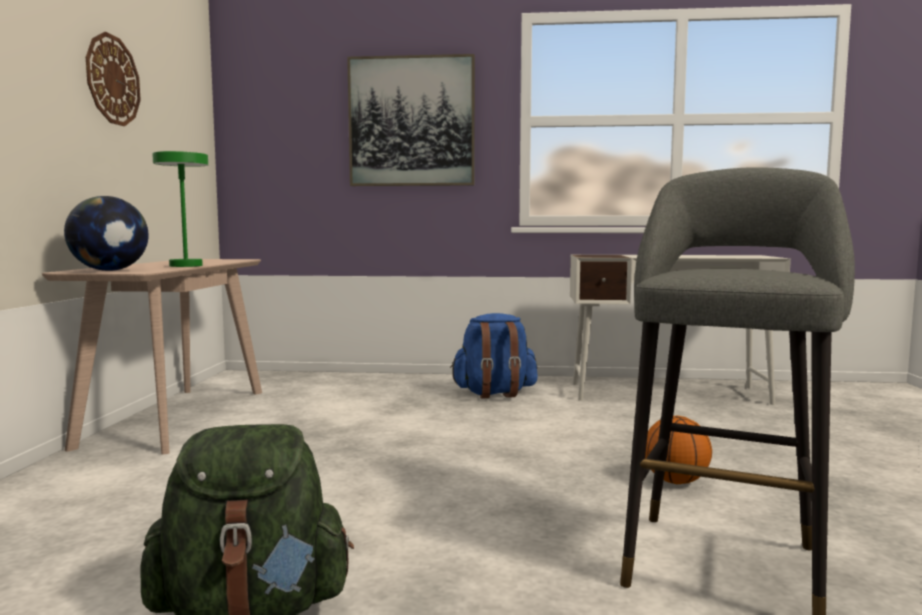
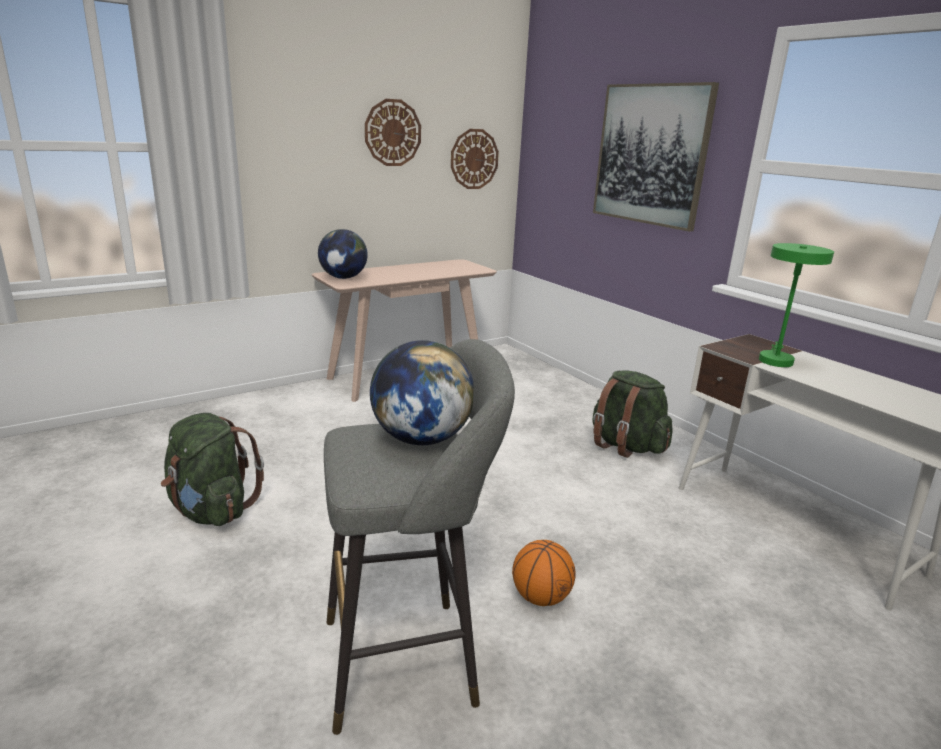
camera: 50 degrees right, 15 degrees up
green table lamp [152,151,208,267] -> green table lamp moved to [759,243,834,367]
blue backpack [450,313,538,398] -> green backpack [593,370,673,458]
none -> globe [370,340,474,445]
none -> wall clock [451,129,499,189]

